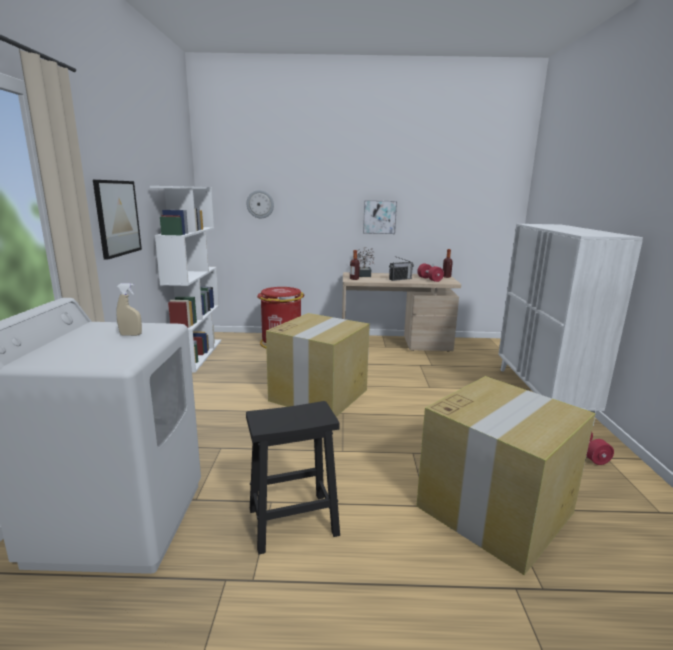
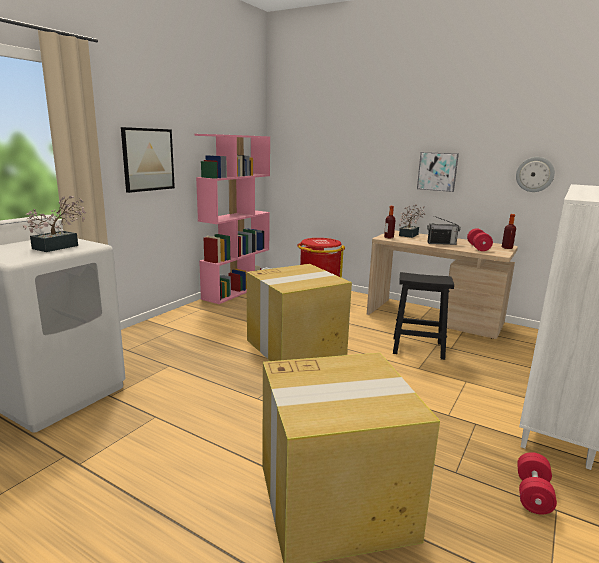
camera: 30 degrees right, 0 degrees up
beige spray bottle [116,283,142,336] -> potted plant [23,195,86,252]
white bookcase [150,186,221,373] -> pink bookcase [195,134,270,304]
black stool [246,401,340,555] -> black stool moved to [393,272,454,360]
wall clock [247,190,274,218] -> wall clock moved to [516,157,555,192]

